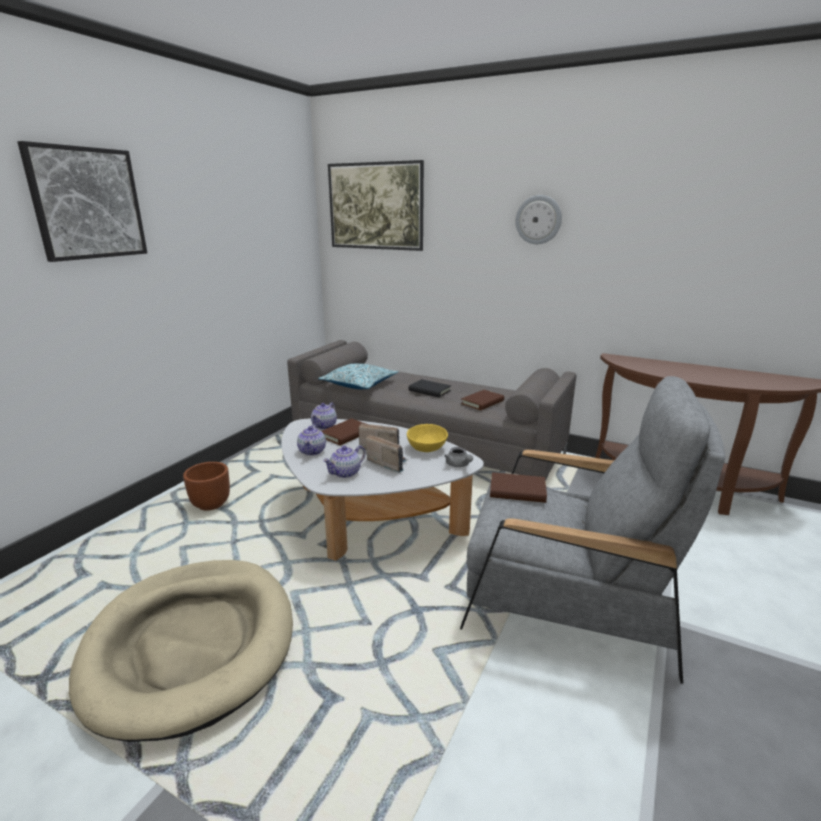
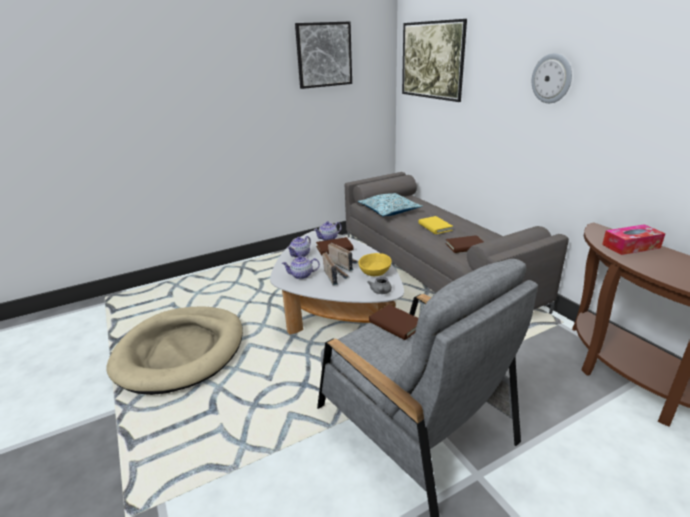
camera: 35 degrees right, 5 degrees up
picture [17,141,147,262] -> picture moved to [295,22,352,89]
brown planter [183,462,230,511] -> none
black book [409,379,451,397] -> yellow book [418,216,453,234]
none -> tissue box [602,224,665,255]

